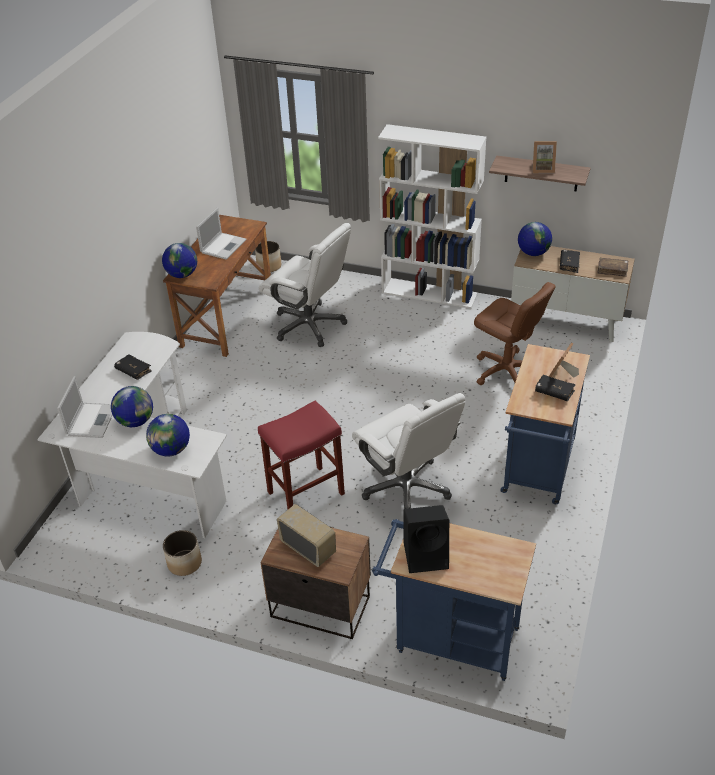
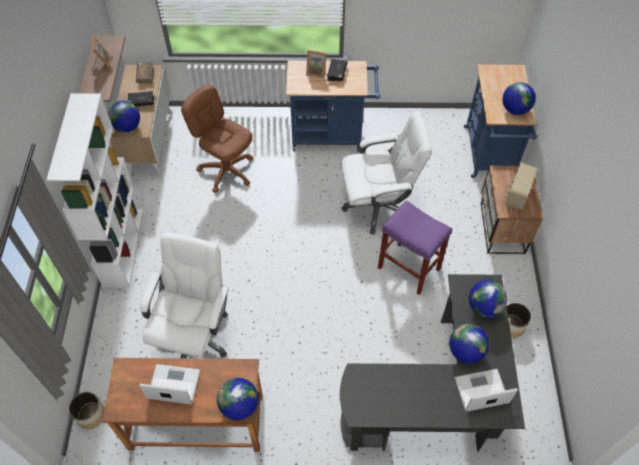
camera: 110 degrees left, 15 degrees up
white desk [37,332,227,538] -> black desk [340,274,525,452]
black book [114,354,152,380] -> none
red stool [258,401,345,509] -> purple stool [378,200,452,295]
white office chair [352,393,465,509] -> white office chair turned 45 degrees clockwise [341,111,432,234]
black speaker [403,505,449,573] -> globe [502,82,536,115]
brown office chair [474,282,556,385] -> brown office chair turned 75 degrees counterclockwise [181,85,253,193]

